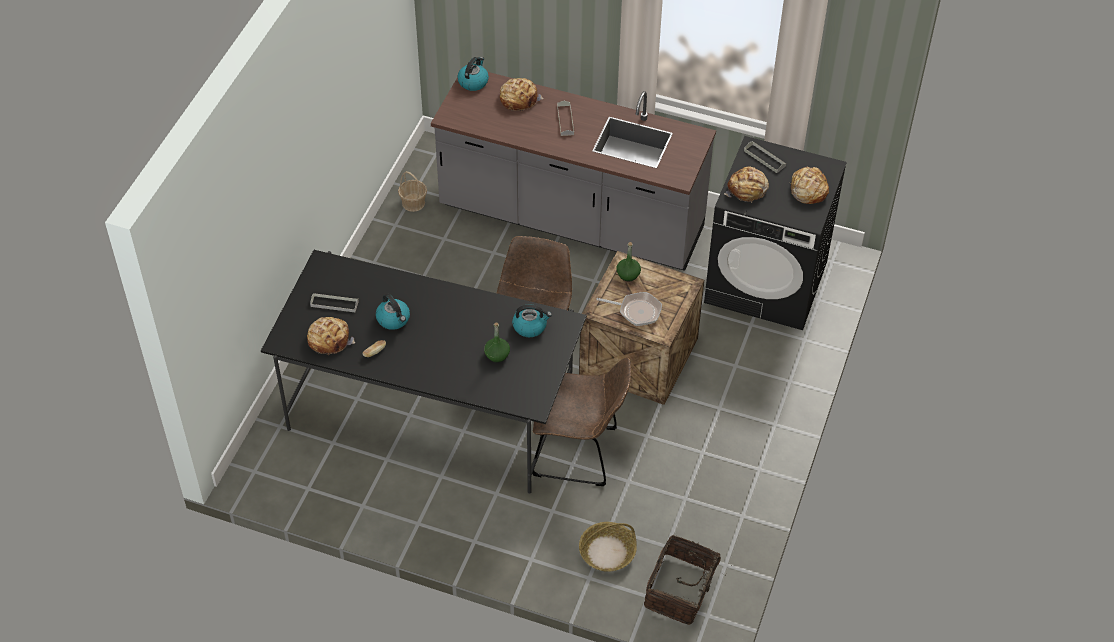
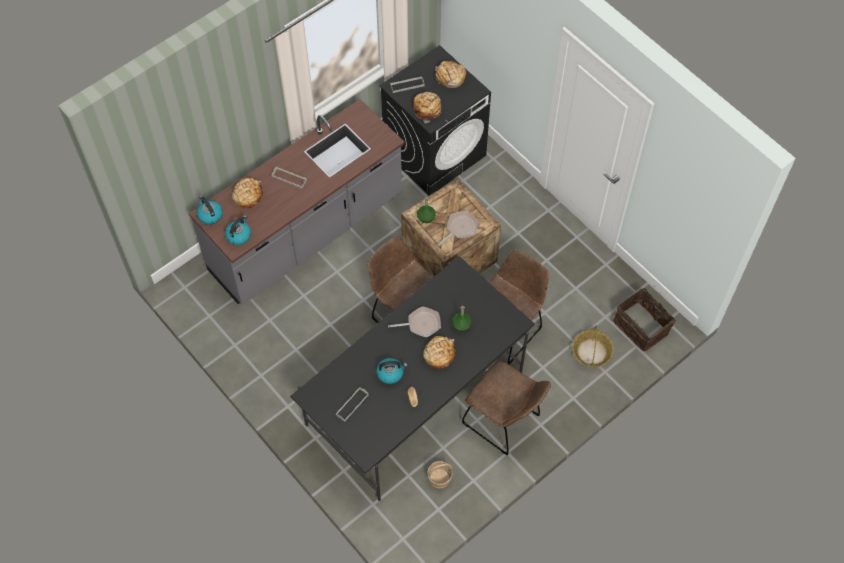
camera: 60 degrees left, 10 degrees up
bread [307,317,355,355] -> bread moved to [423,336,456,369]
basket [398,171,427,212] -> basket moved to [427,461,453,488]
kettle [512,304,552,337] -> kettle moved to [225,215,251,245]
none -> frying pan [388,306,441,337]
none -> brown chair [462,361,551,455]

